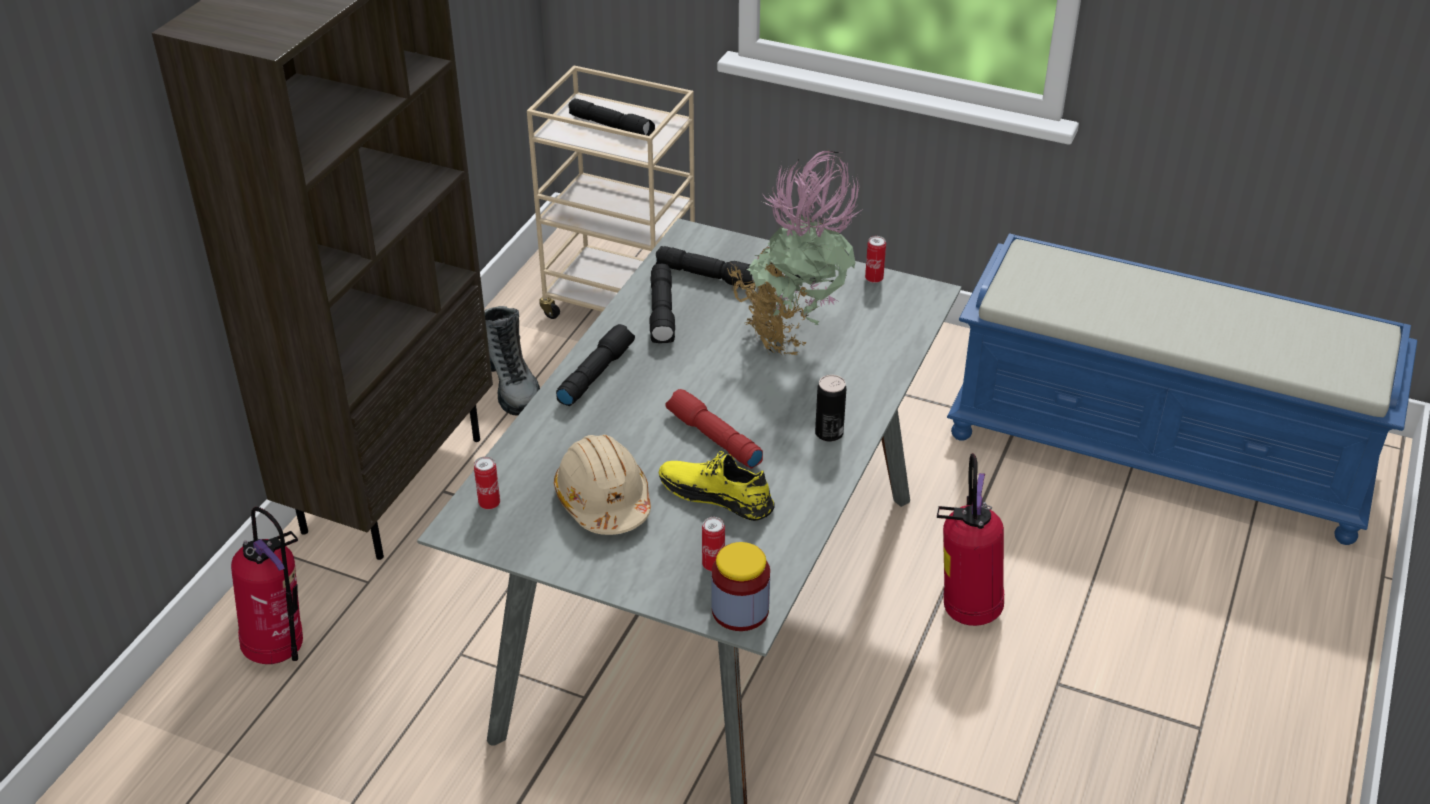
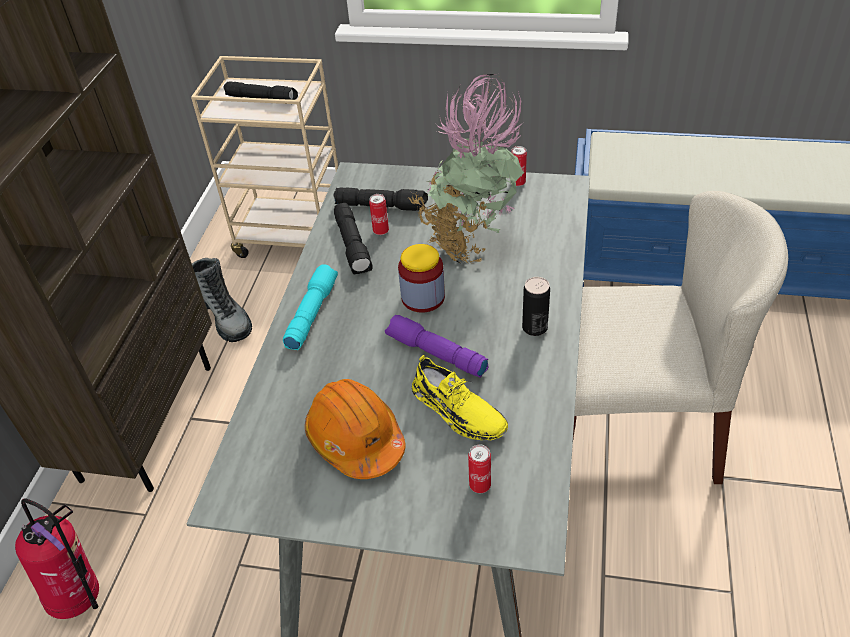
camera: 10 degrees left, 5 degrees up
can [474,456,500,510] -> can moved to [369,194,389,235]
beige hard hat [554,435,651,535] -> orange hard hat [305,379,405,479]
black flashlight [556,324,635,406] -> turquoise flashlight [283,264,338,350]
yellow shoe [659,451,775,521] -> yellow shoe turned 150 degrees counterclockwise [412,355,508,440]
red flashlight [665,389,763,469] -> purple flashlight [385,315,488,378]
jar [711,542,770,631] -> jar moved to [398,244,445,312]
fire extinguisher [937,453,1004,626] -> beige chair [573,191,788,484]

